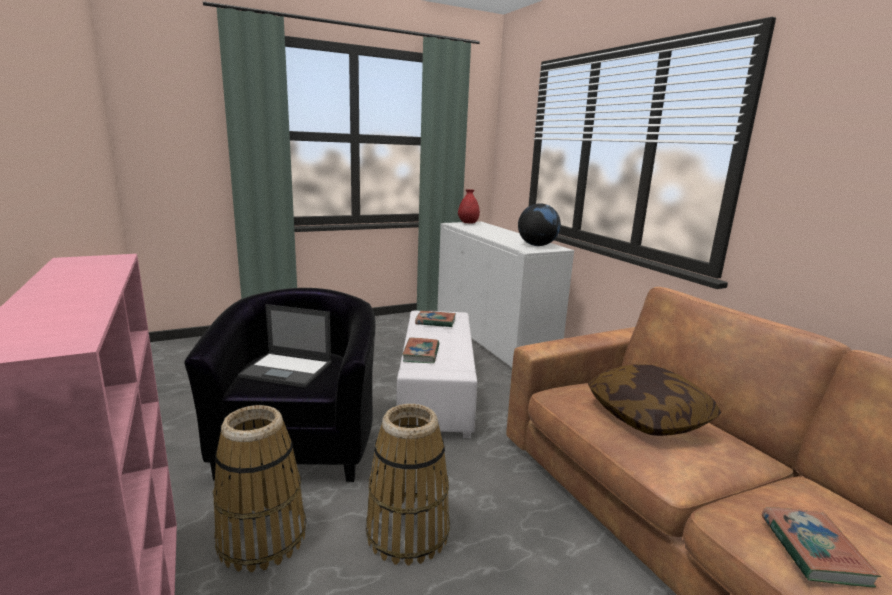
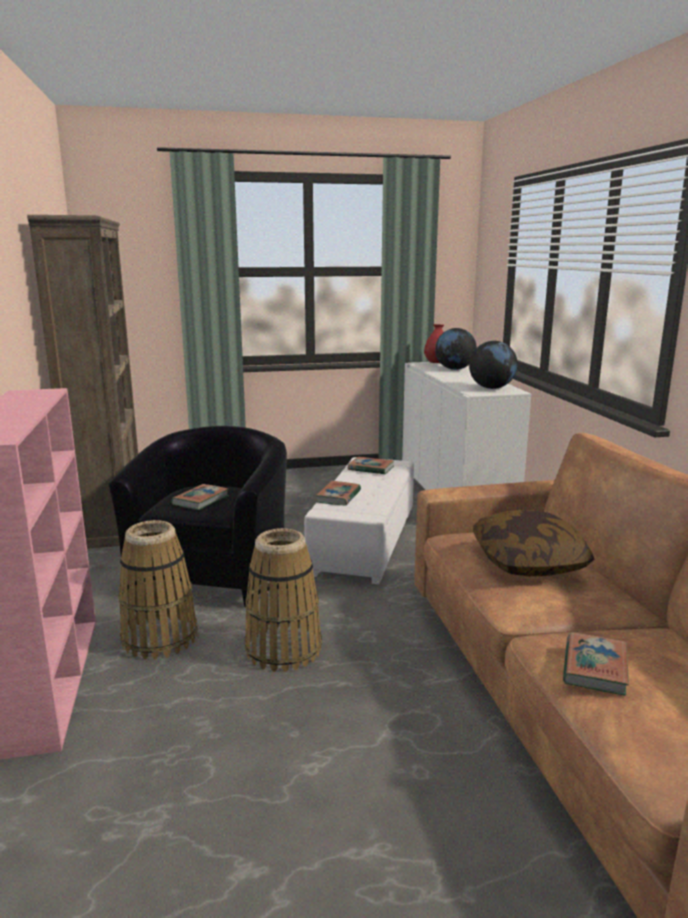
camera: 15 degrees right, 0 degrees up
laptop [238,304,332,388] -> book [171,484,229,510]
none -> brown bookcase [27,215,138,549]
none -> globe [435,328,477,370]

